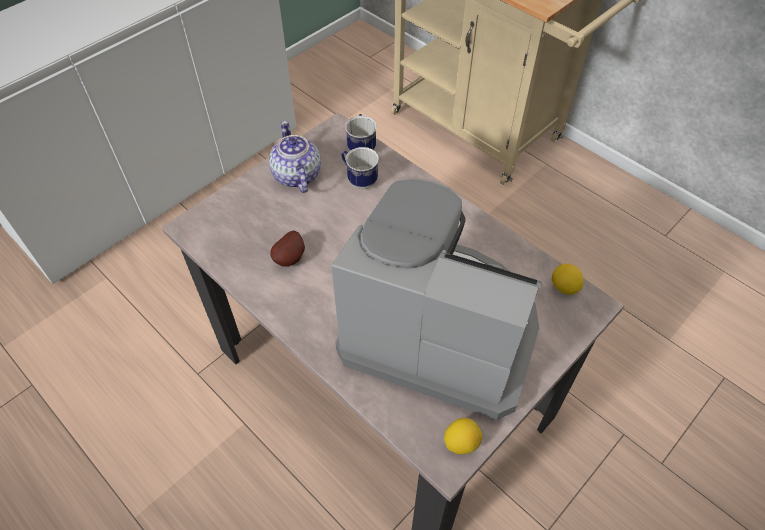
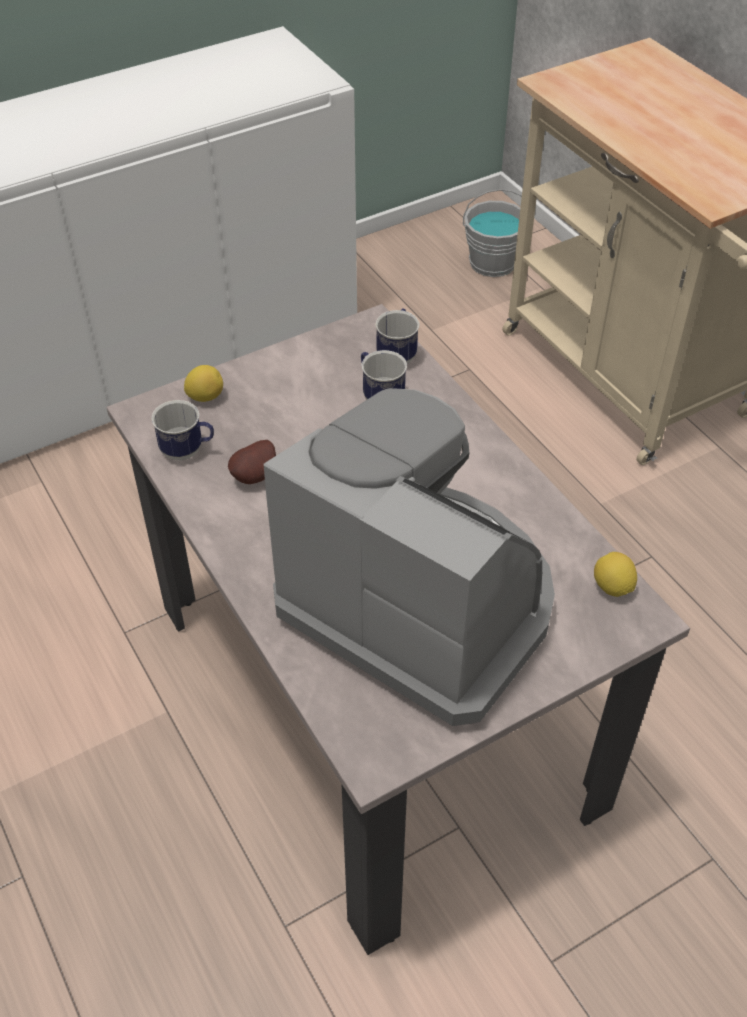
camera: 15 degrees right, 5 degrees down
teapot [269,121,321,193] -> none
lemon [444,418,482,454] -> lemon moved to [184,365,223,402]
none -> mug [151,400,214,460]
none -> grey bucket [463,189,522,277]

